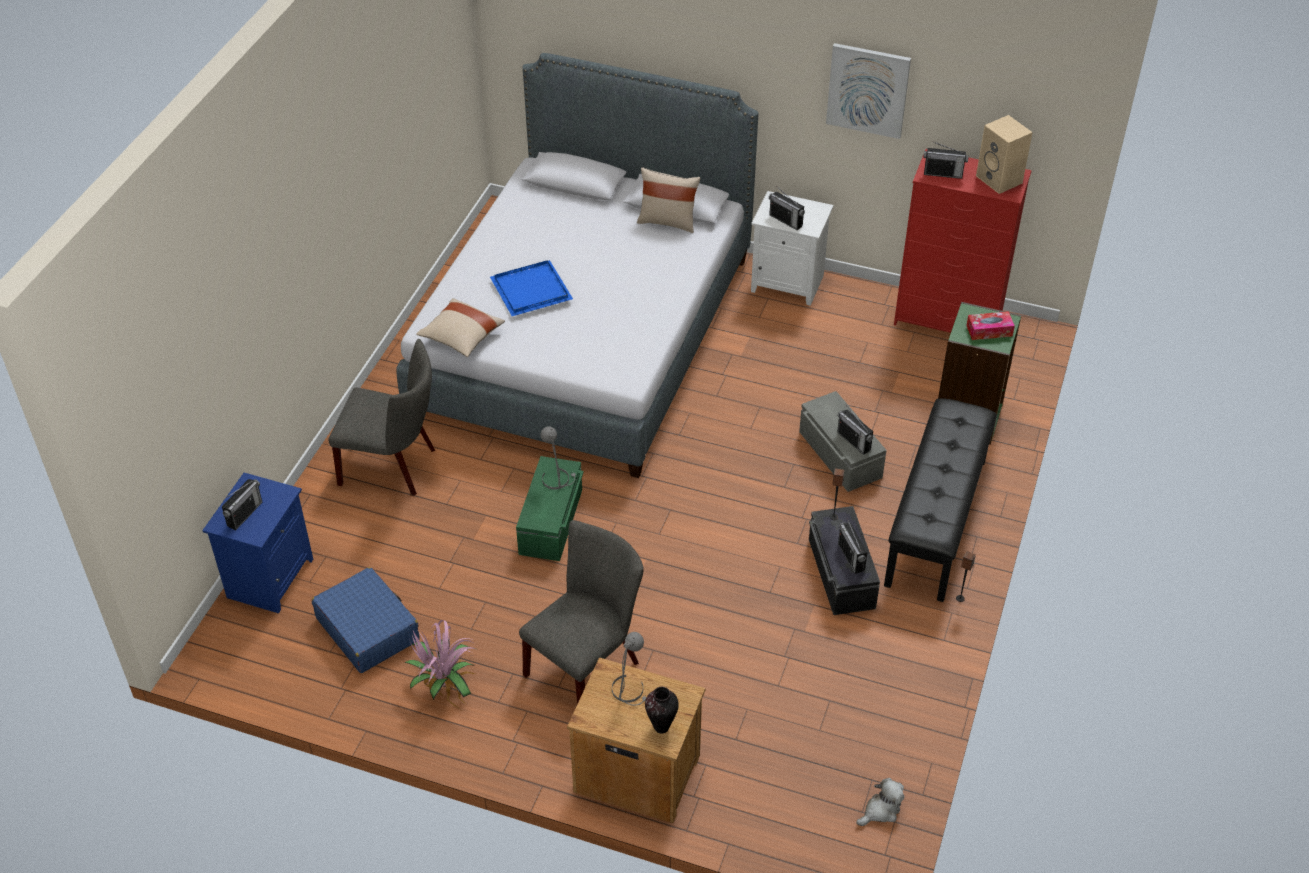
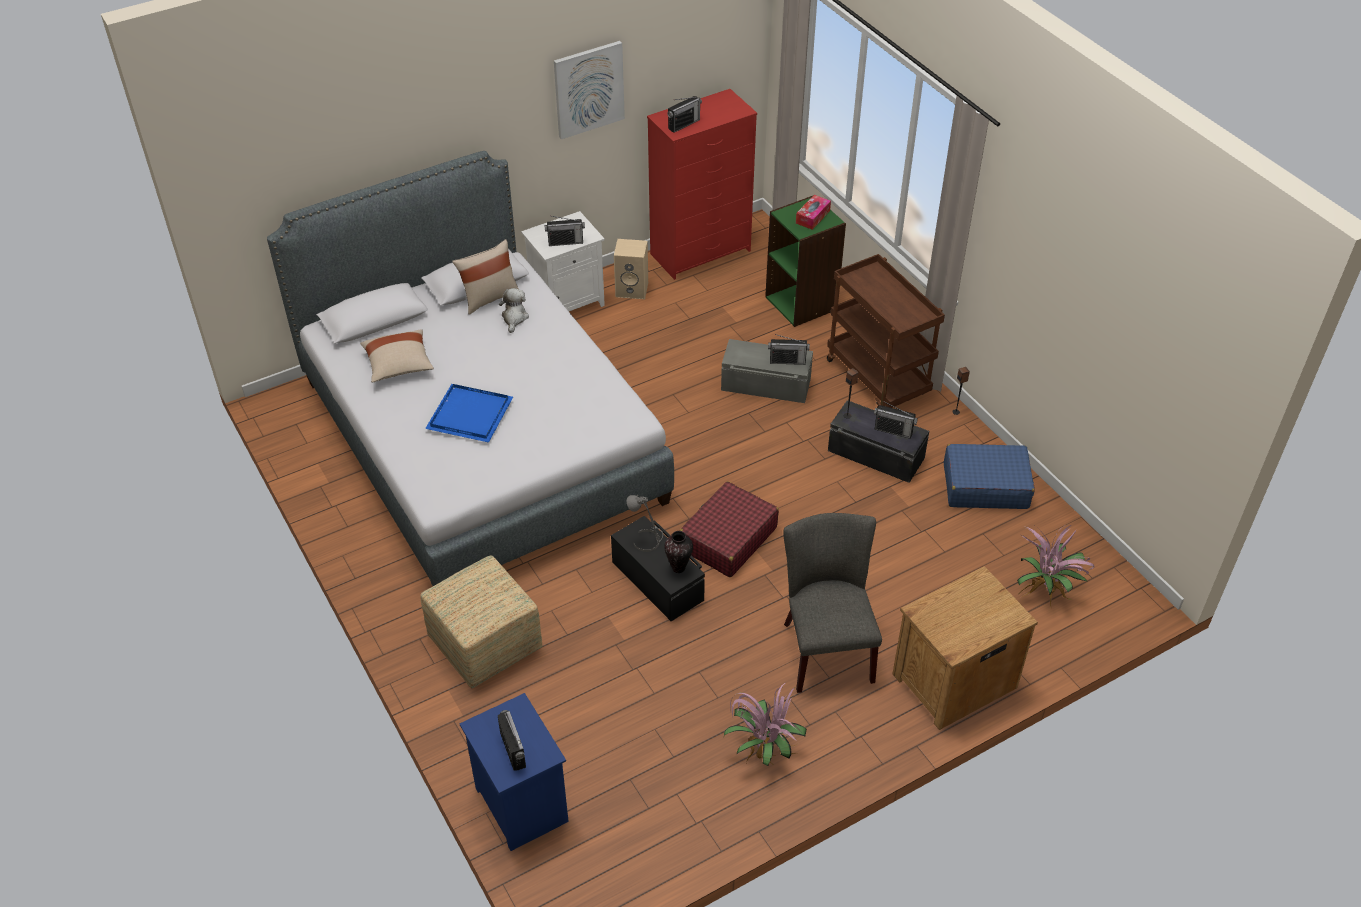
camera: 50 degrees left, 0 degrees up
blue suitcase [312,567,419,673] -> blue suitcase moved to [944,444,1035,509]
grey chair [328,339,435,496] -> ottoman [420,555,543,688]
beige pillow [416,298,505,357] -> beige pillow moved to [360,329,434,383]
green storage box [516,456,584,561] -> black storage box [611,516,705,621]
grey table lamp [612,632,647,706] -> none
vase [645,687,679,734] -> vase moved to [664,531,693,573]
plush toy [856,778,905,826] -> plush toy moved to [499,288,529,333]
black bench [884,398,997,602] -> brown cart [827,254,945,408]
beige speaker [976,115,1033,194] -> beige speaker moved to [614,239,648,299]
none -> red suitcase [680,481,779,577]
none -> potted plant [1017,525,1094,606]

